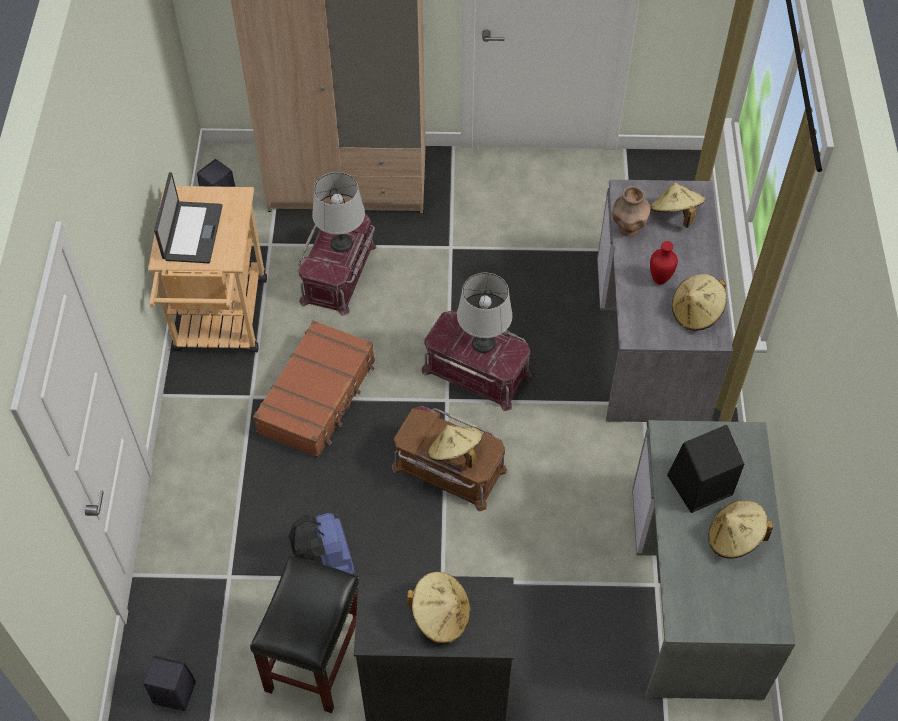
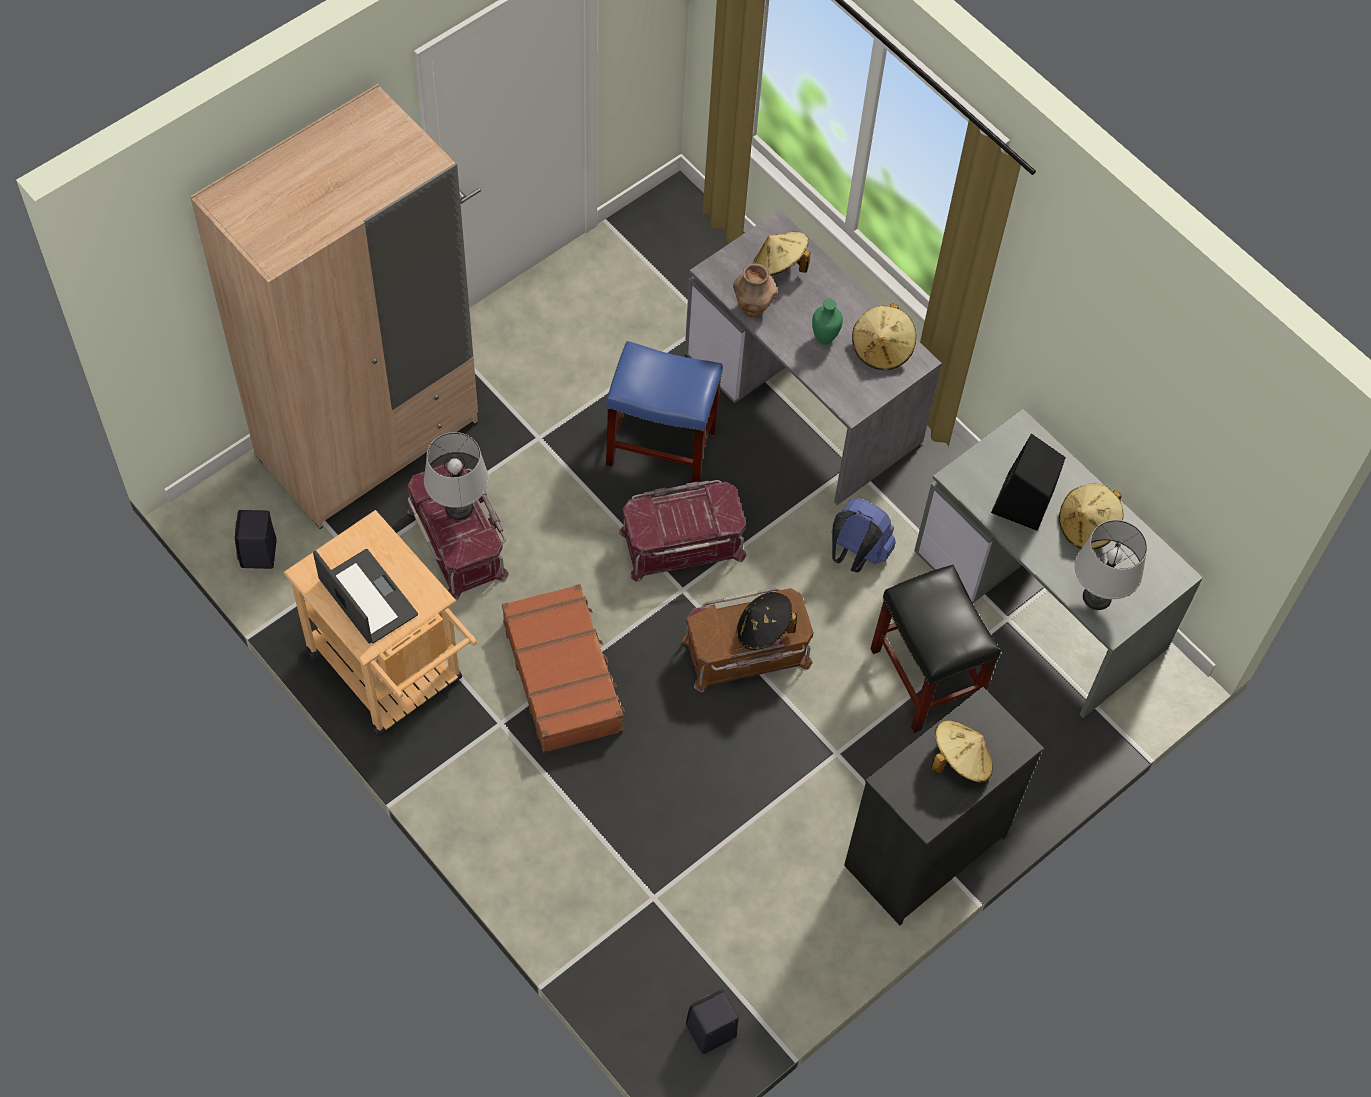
camera: 45 degrees left, 5 degrees up
black stool [250,556,359,713] -> black stool moved to [870,565,1000,733]
blue backpack [289,513,354,574] -> blue backpack moved to [831,498,896,572]
beige hat [428,425,482,468] -> black hat [737,592,797,650]
grey table lamp [457,273,512,353] -> grey table lamp moved to [1075,520,1147,610]
red vase [650,241,678,285] -> green vase [812,299,843,345]
none -> blue stool [606,341,723,482]

